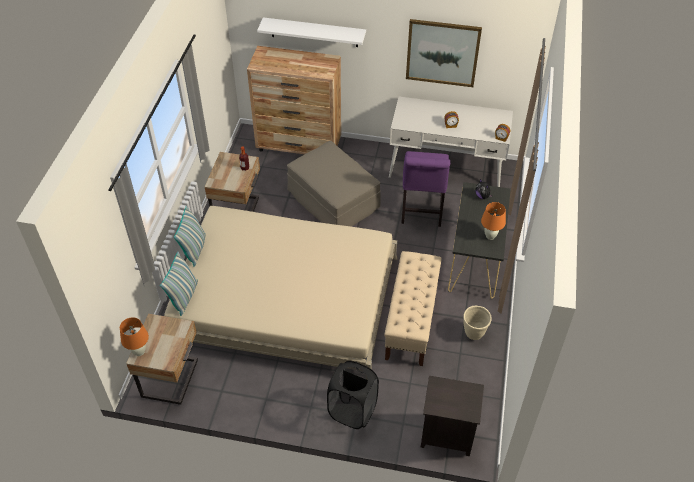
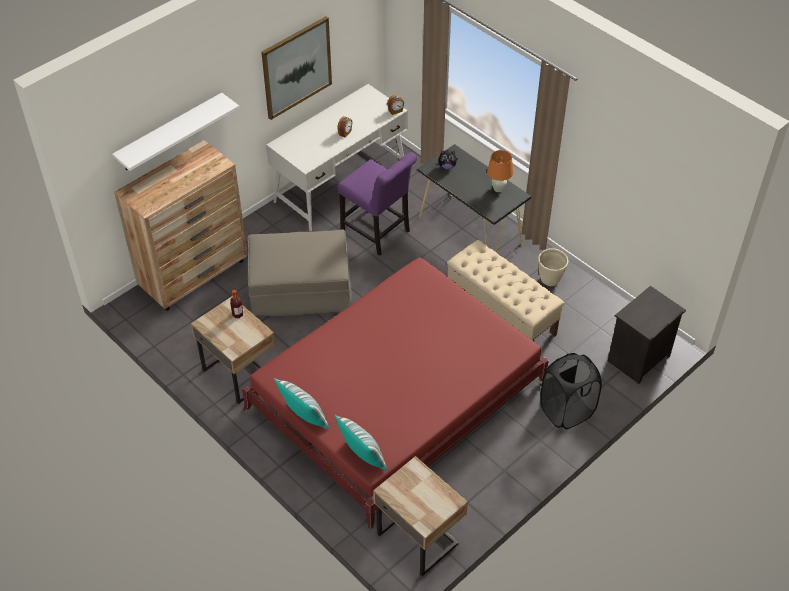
camera: 55 degrees left, 0 degrees up
orange table lamp [120,317,149,356] -> none
beige bed [164,206,398,369] -> red bed [242,257,549,529]

